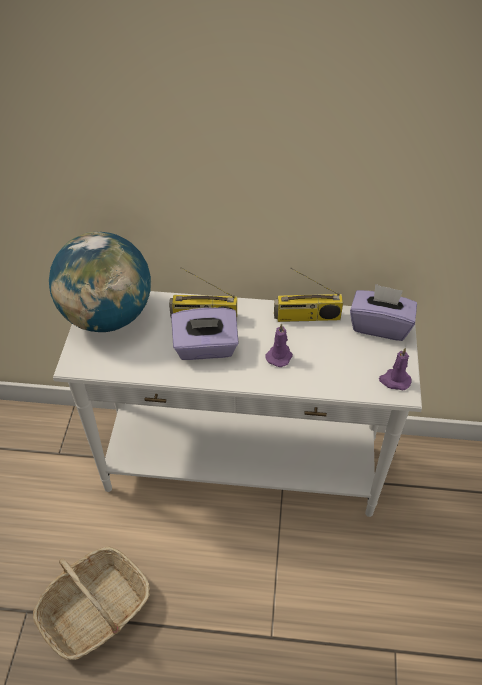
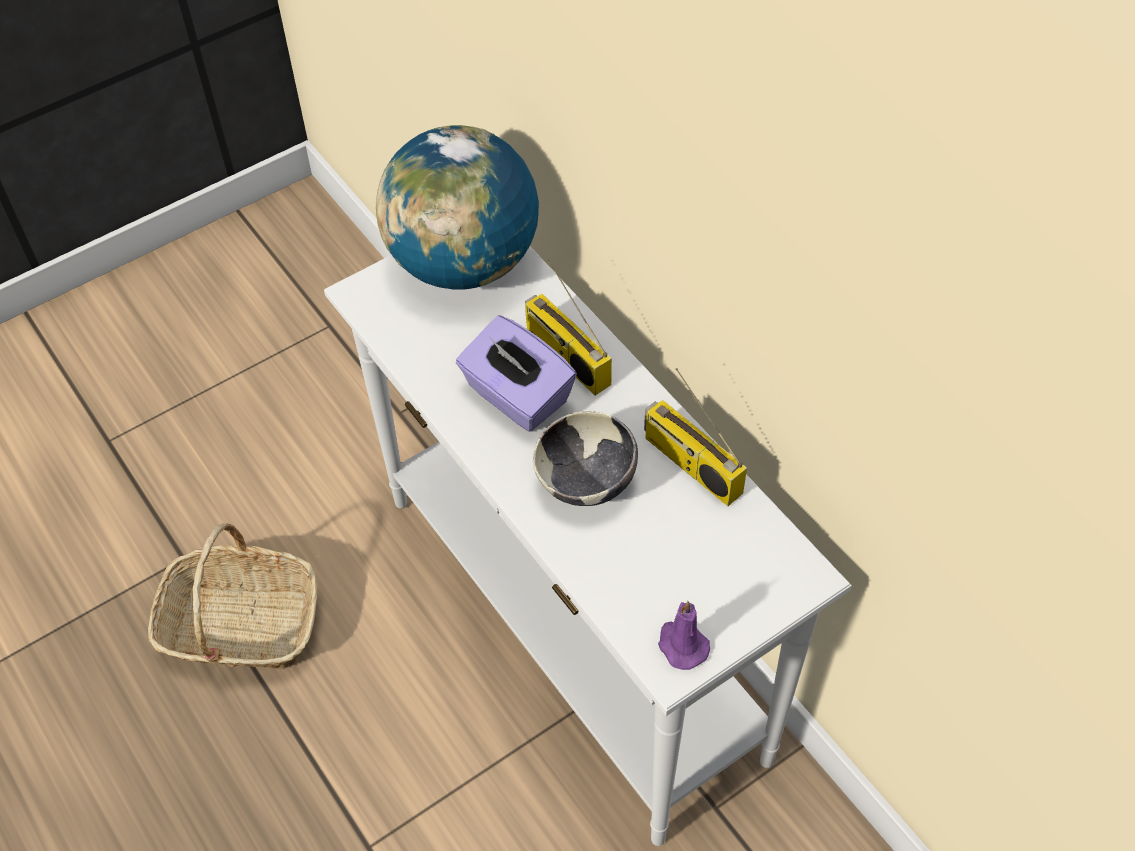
camera: 50 degrees right, 5 degrees up
purple candle [265,323,293,367] -> bowl [533,411,638,506]
purple tissue box [350,284,417,341] -> none

